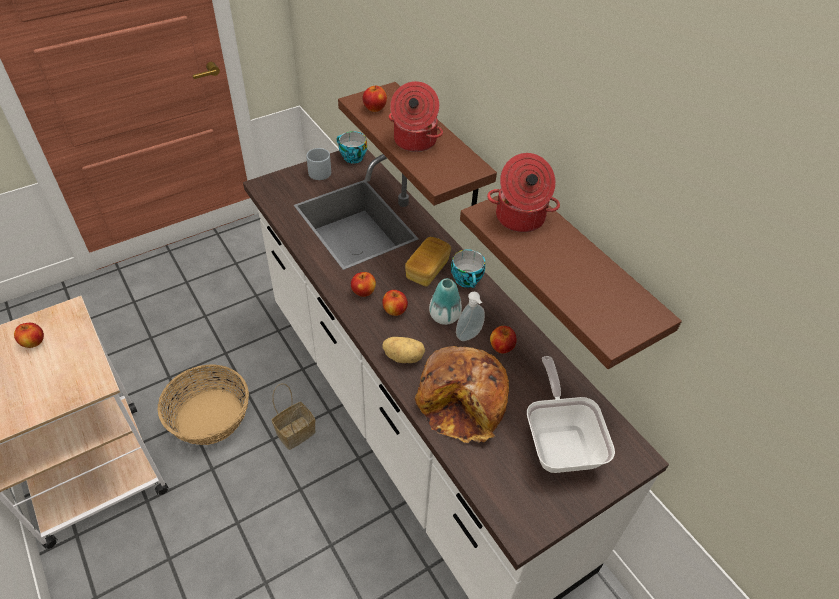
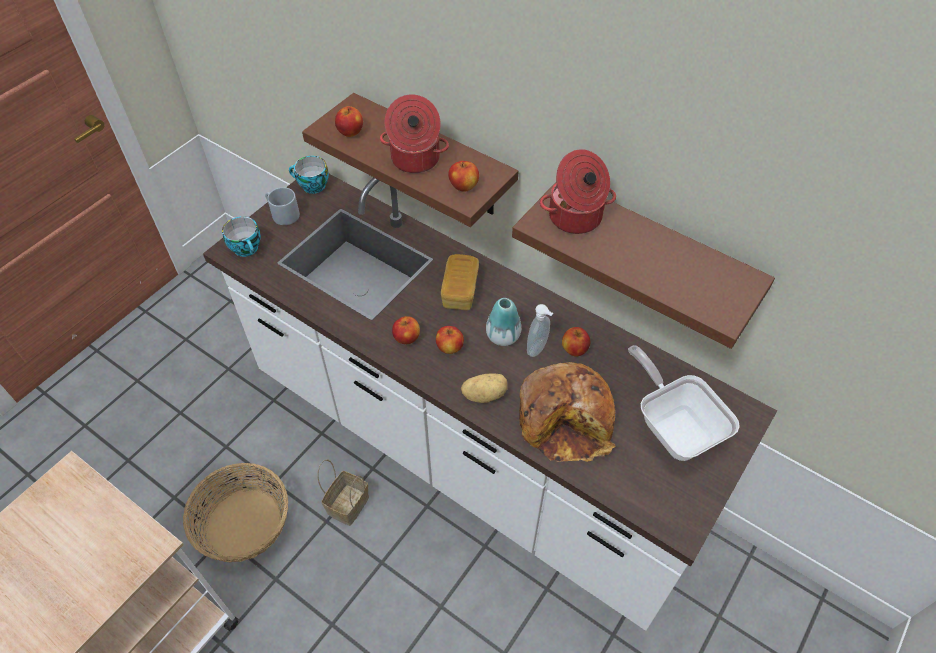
camera: 20 degrees left, 5 degrees up
apple [14,323,44,348] -> apple moved to [448,161,479,192]
cup [451,249,485,288] -> cup moved to [222,216,261,257]

